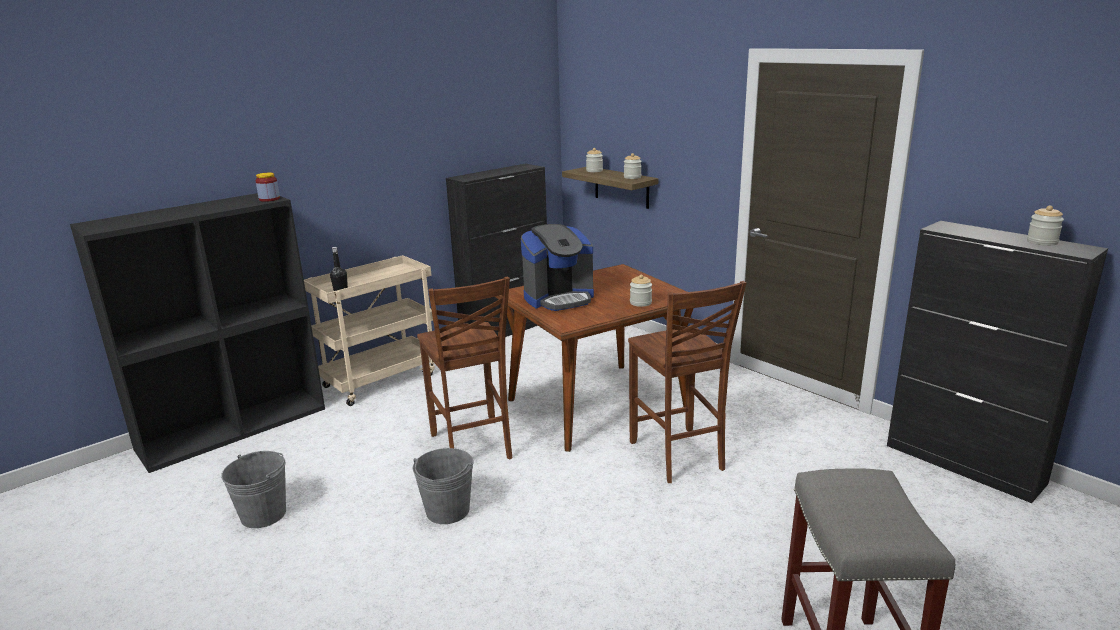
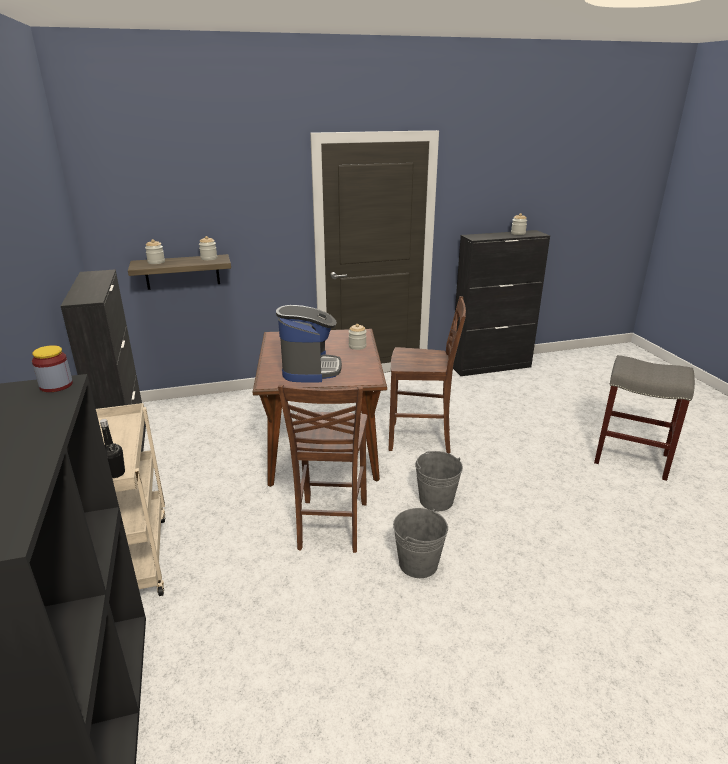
camera: 65 degrees left, 5 degrees up
grey bucket [221,451,286,528] -> grey bucket moved to [415,451,463,511]
brown chair [417,277,512,460] -> brown chair turned 90 degrees clockwise [278,384,367,553]

